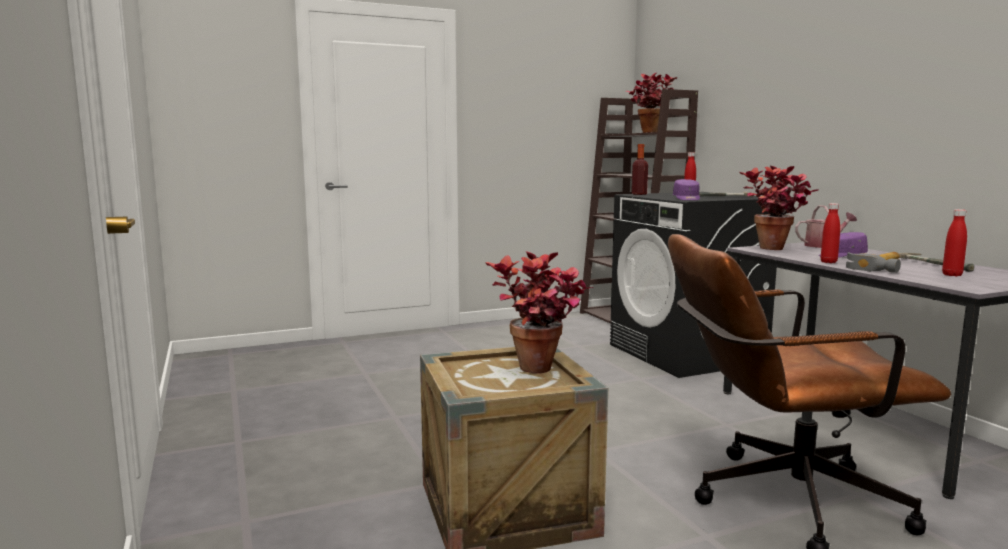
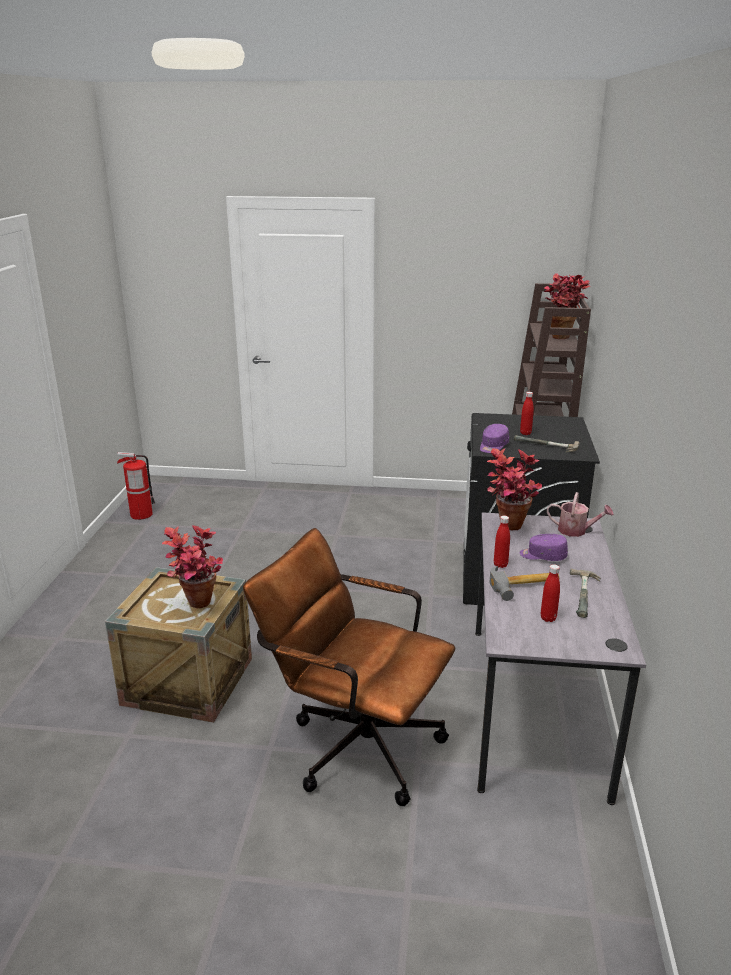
camera: 30 degrees right, 15 degrees up
bottle [631,144,648,195] -> none
none -> fire extinguisher [117,452,155,520]

